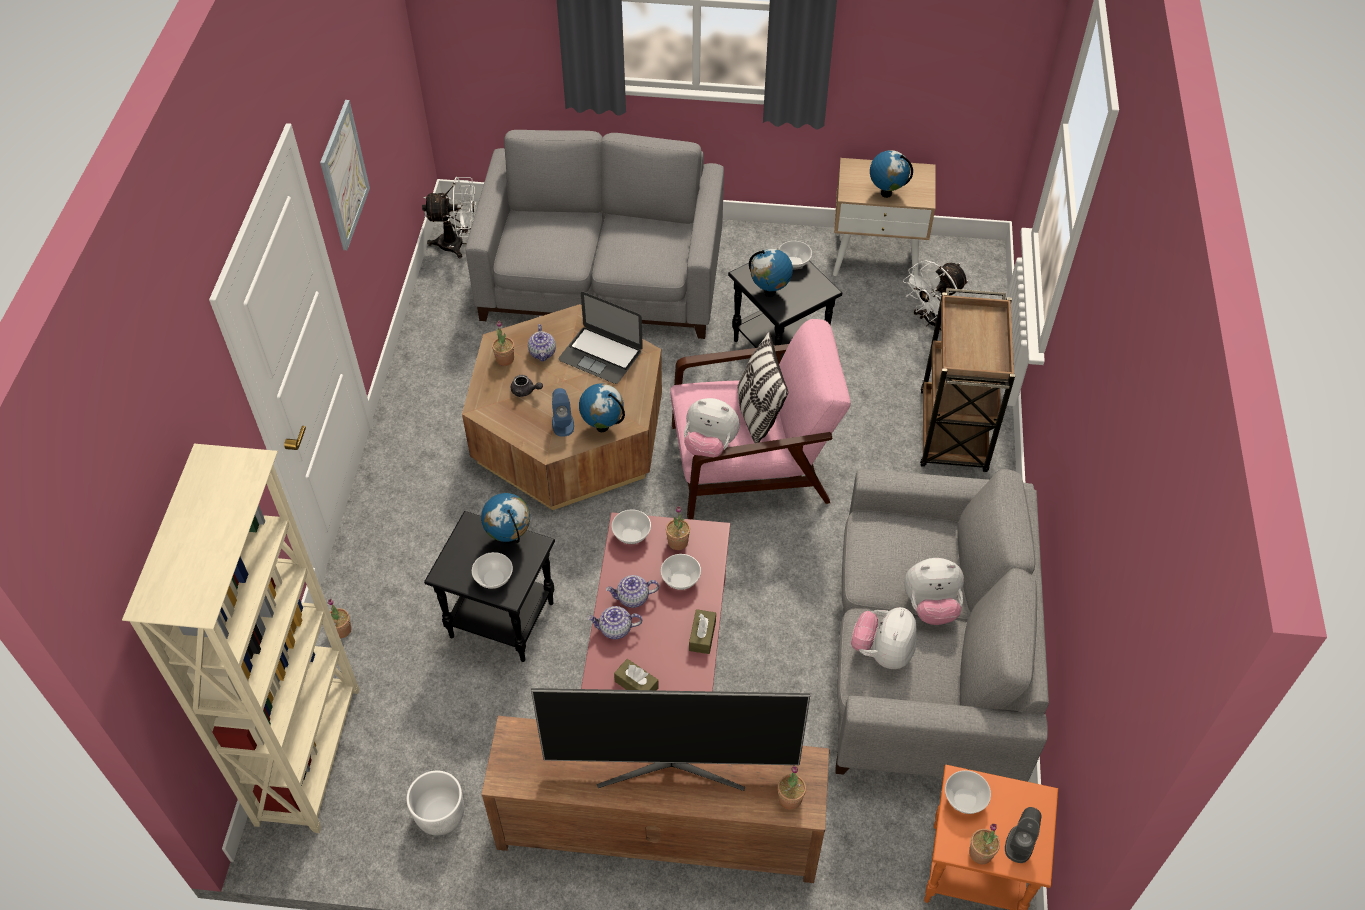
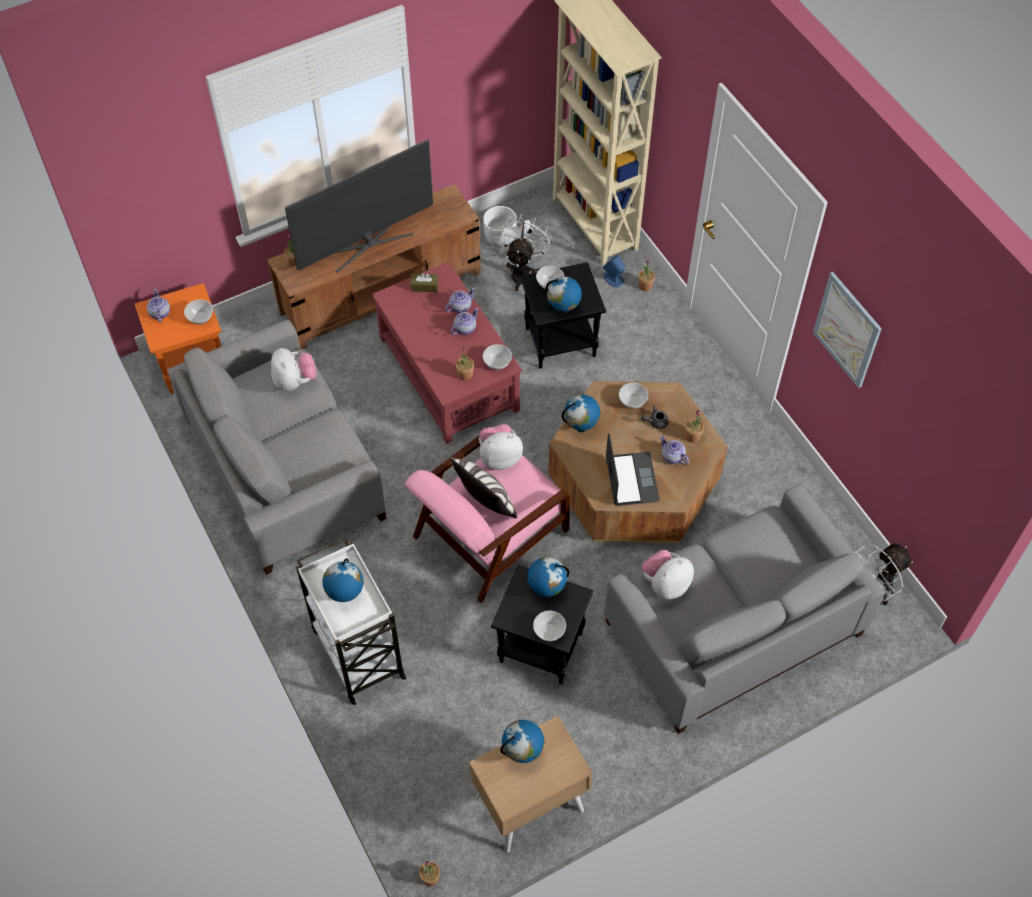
camera: 145 degrees right, 5 degrees up
blue speaker [552,388,574,437] -> blue speaker moved to [603,255,625,287]
laptop [558,292,643,384] -> laptop turned 90 degrees clockwise [606,433,660,506]
bowl [661,554,701,590] -> bowl moved to [619,383,648,409]
brown tissue box [689,609,716,654] -> none
white fan [903,260,969,330] -> white fan moved to [500,215,551,291]
plush toy [904,558,964,625] -> plush toy moved to [641,550,694,599]
brown cart [920,288,1015,472] -> white cart [296,537,407,705]
potted plant [969,824,1000,864] -> potted plant moved to [419,861,440,886]
grey speaker [1005,807,1041,863] -> teapot [147,289,170,323]
none -> globe [322,558,364,602]

